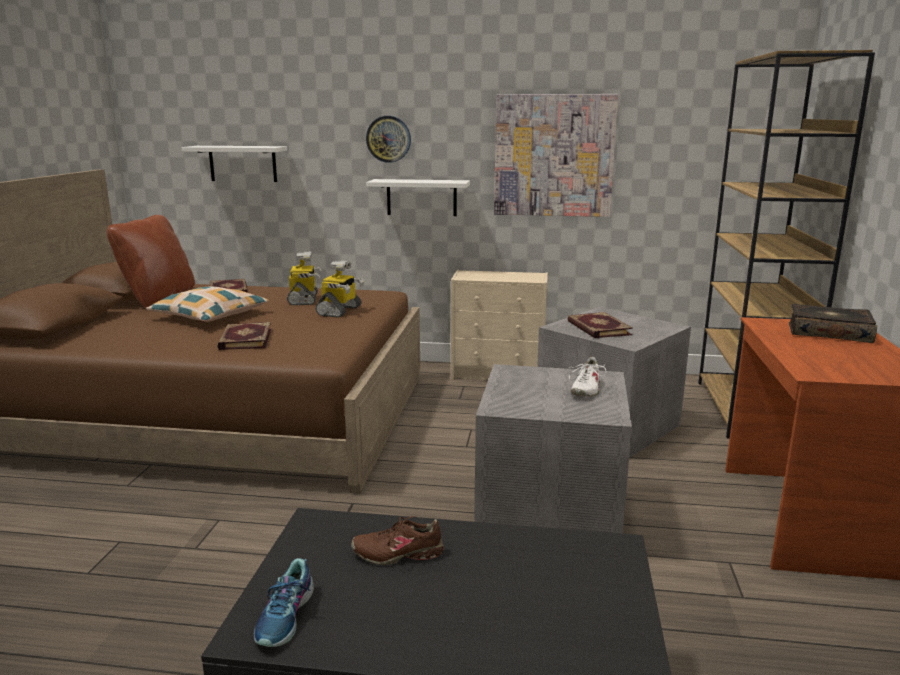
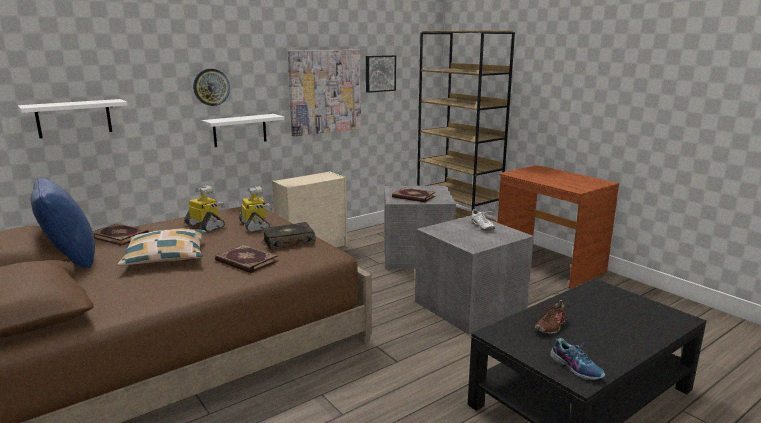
camera: 45 degrees left, 0 degrees up
brown pillow [107,215,195,308] -> blue pillow [30,178,95,268]
book [789,304,877,343] -> book moved to [262,222,316,250]
none -> picture [366,55,396,93]

